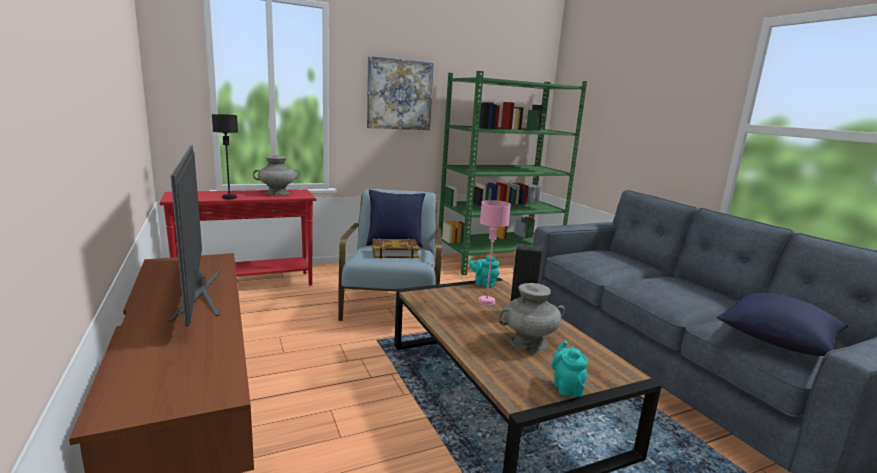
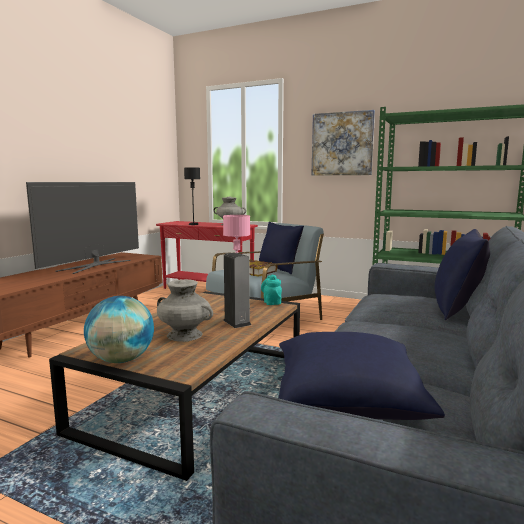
camera: 50 degrees right, 5 degrees down
turquoise teapot [552,341,588,397] -> globe [84,296,154,363]
none -> blue pillow [434,229,490,320]

